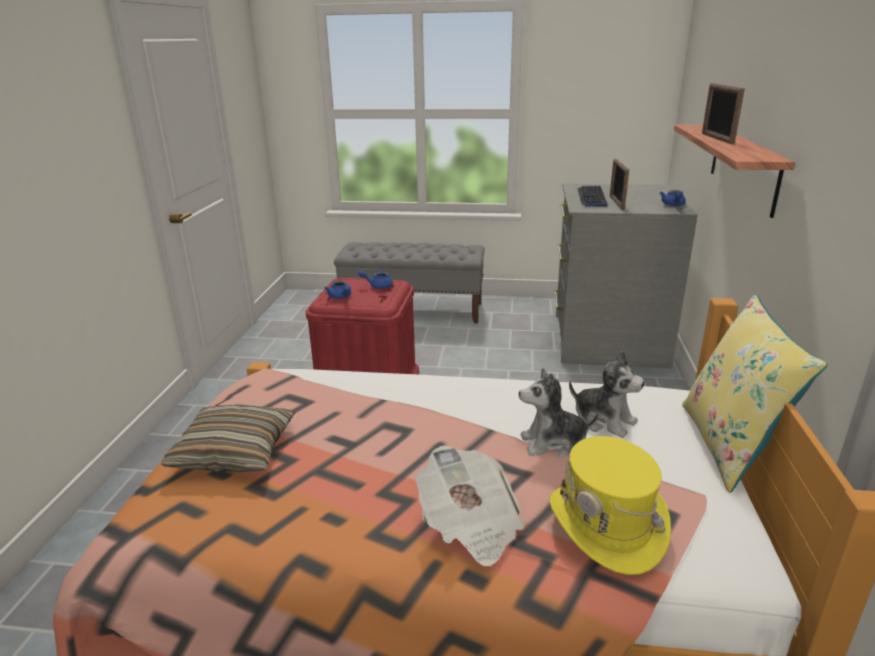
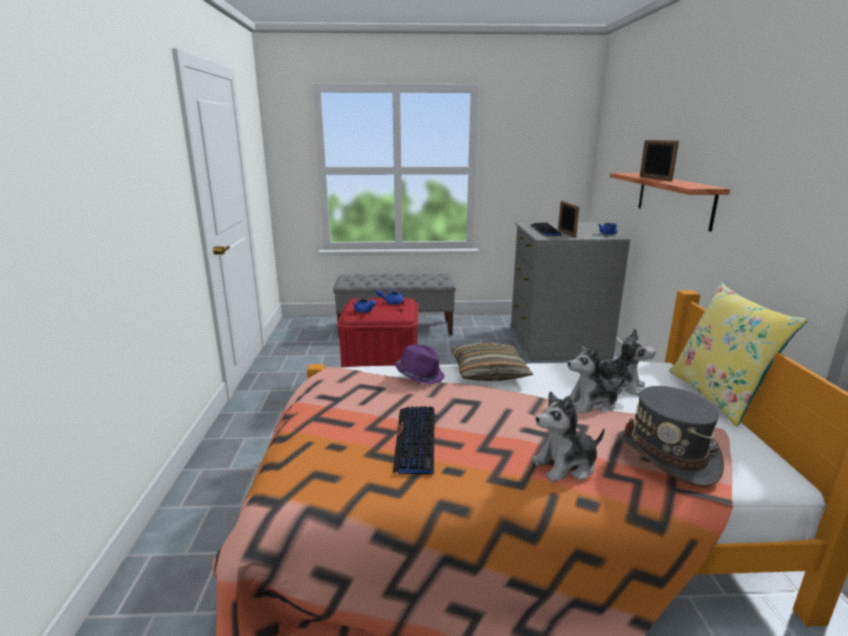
camera: 10 degrees left, 5 degrees down
pillow [161,405,295,472] -> pillow moved to [450,342,534,381]
newspaper [416,445,525,566] -> plush toy [532,392,605,482]
yellow hat [549,436,671,575] -> grey hat [619,386,724,487]
none -> keyboard [393,406,435,475]
none -> purple hat [395,344,445,385]

